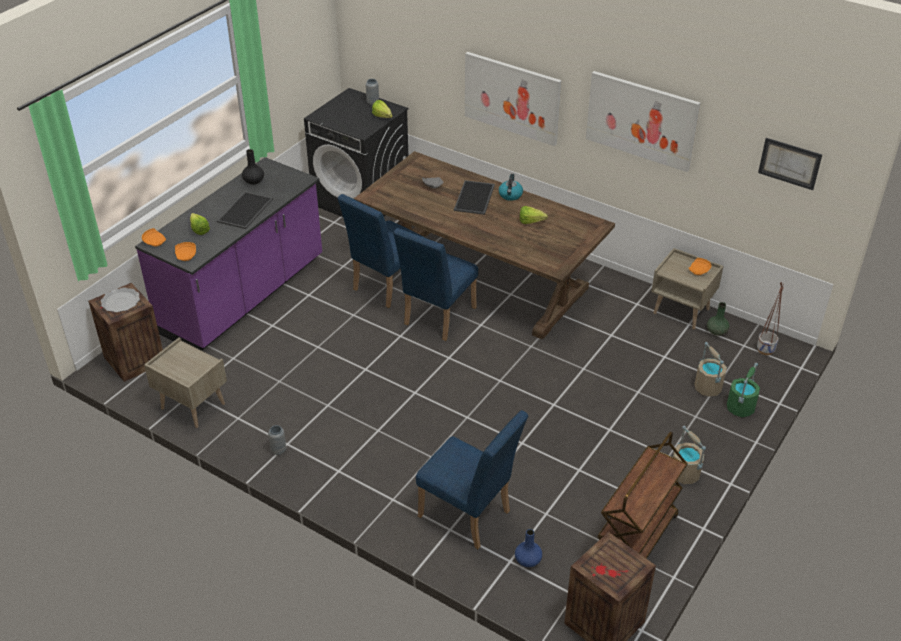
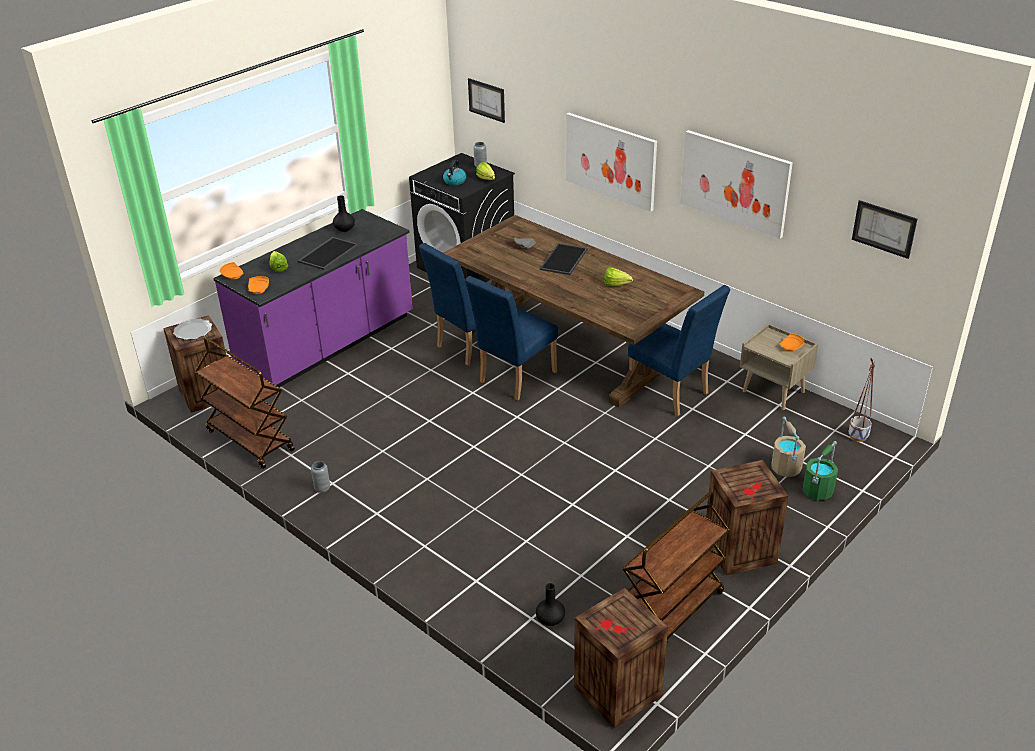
camera: 10 degrees right, 5 degrees down
beige nightstand [144,337,227,428] -> brown cart [194,338,295,469]
blue chair [416,410,529,549] -> blue chair moved to [628,285,730,417]
kettle [499,174,523,201] -> kettle moved to [443,160,466,186]
blue vase [515,529,542,567] -> black vase [536,583,565,626]
beige bucket [673,425,706,484] -> crate [706,460,788,575]
green vase [707,302,729,336] -> none
none -> picture [468,78,505,123]

